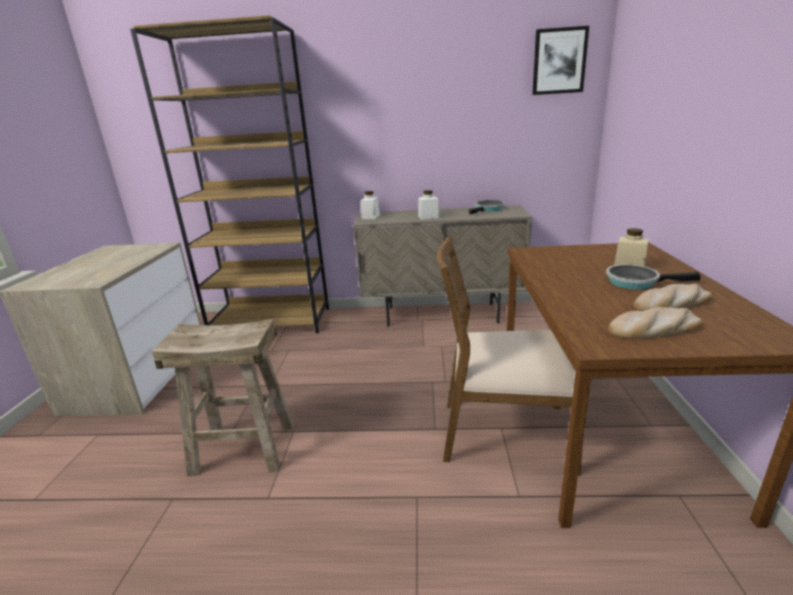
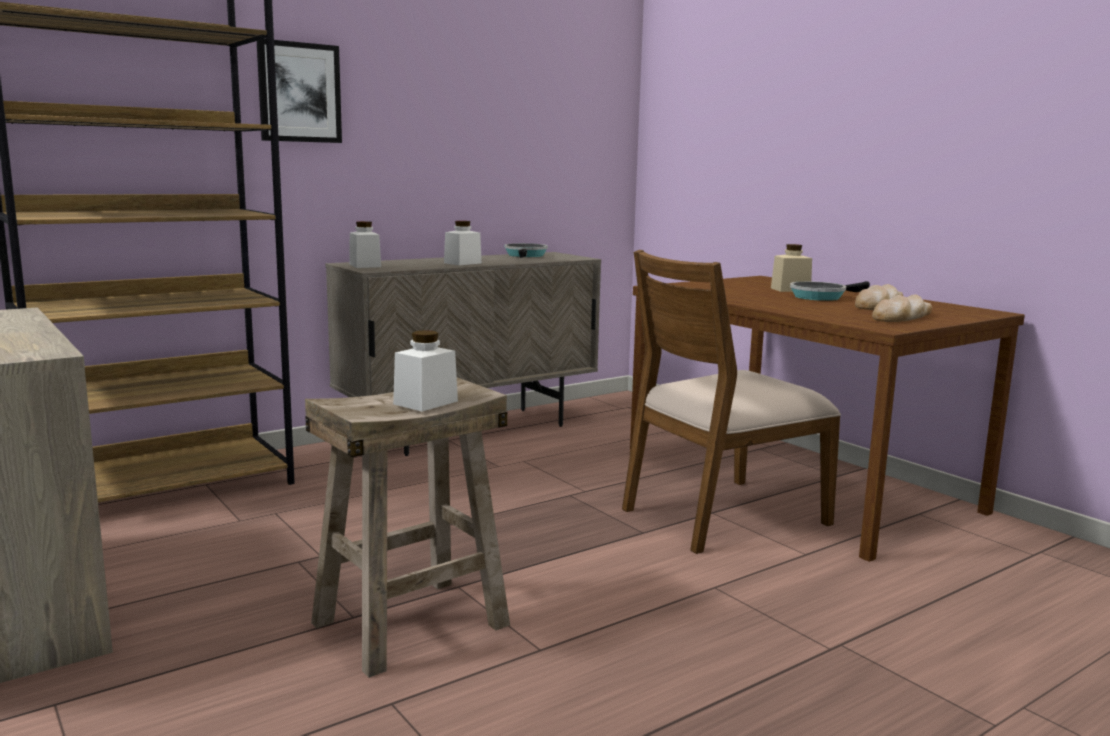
camera: 40 degrees left, 10 degrees down
picture [532,26,589,95] -> picture moved to [257,39,342,143]
none -> white jar [393,330,458,412]

